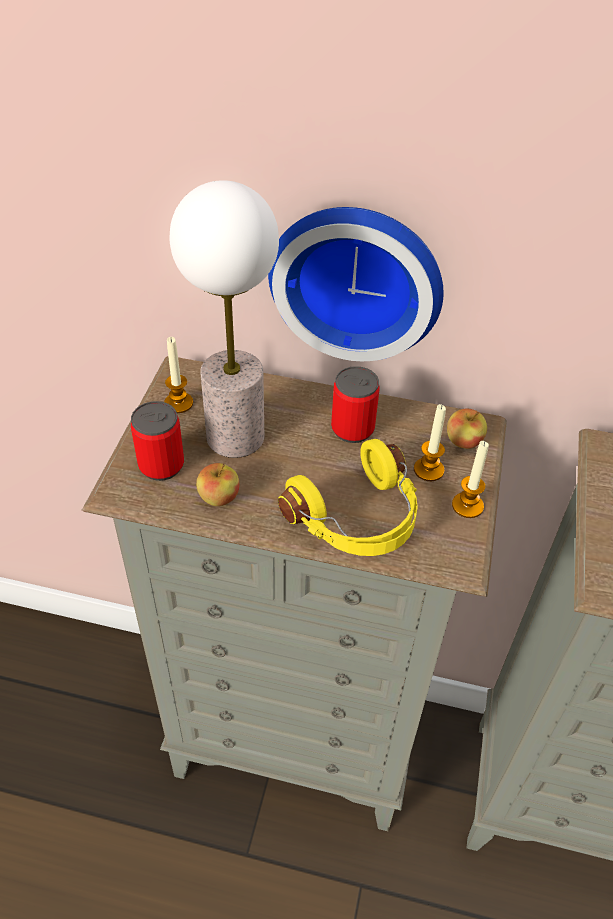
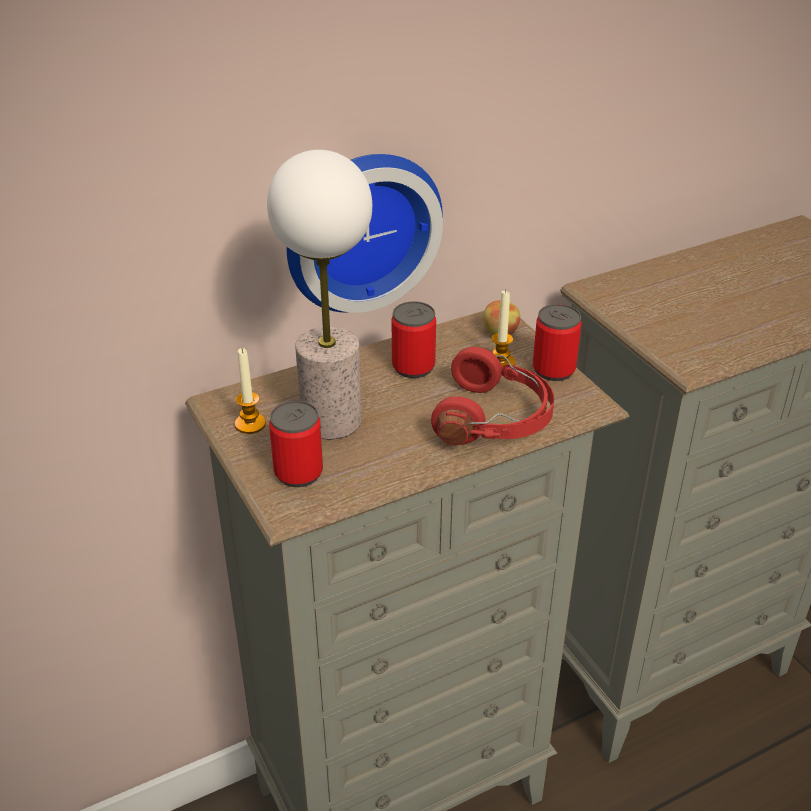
camera: 40 degrees left, 10 degrees down
apple [196,463,239,506] -> none
yellow headphones [278,439,418,556] -> red headphones [431,347,554,445]
candle [452,441,489,518] -> can [533,304,581,381]

